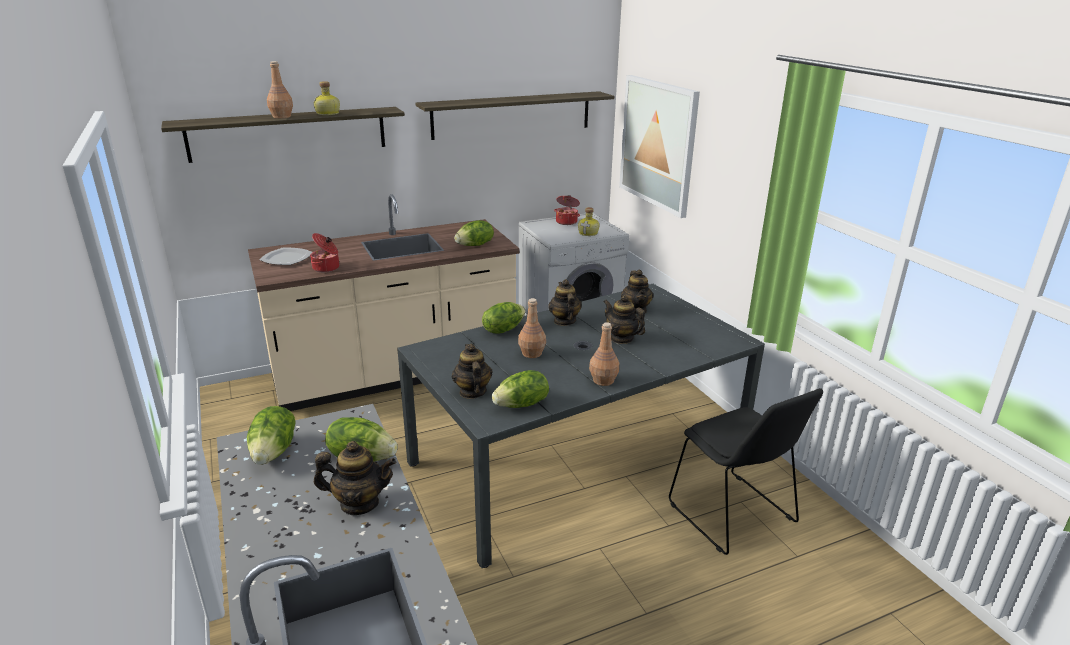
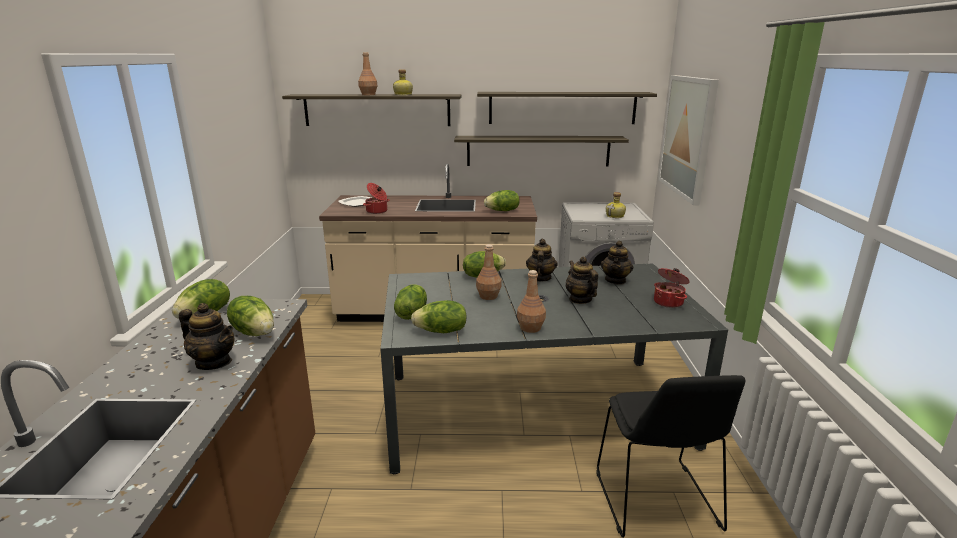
camera: 25 degrees right, 5 degrees down
teapot [452,344,493,399] -> lettuce [394,285,427,320]
cooking pot [554,195,580,225] -> cooking pot moved to [654,268,690,308]
none -> shelf [454,136,629,166]

